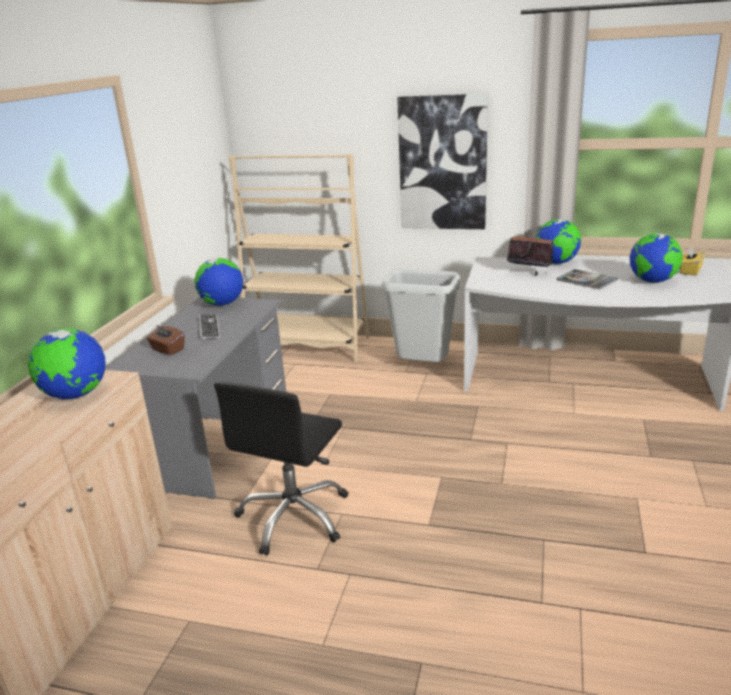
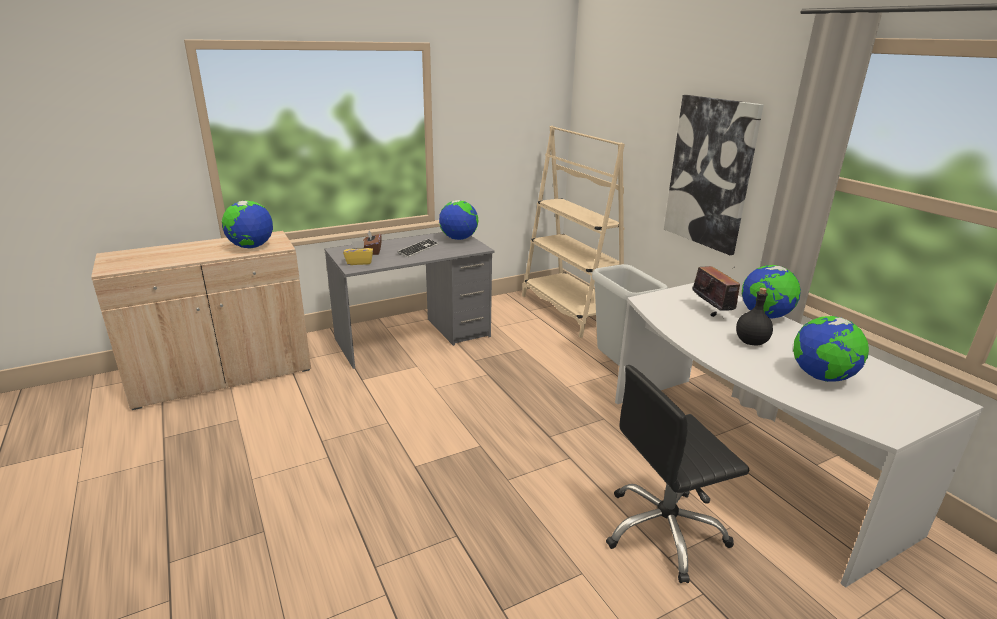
camera: 45 degrees right, 0 degrees up
black office chair [214,381,348,556] -> black office chair moved to [606,365,749,583]
book [557,269,618,290] -> black bottle [736,288,773,345]
yellow tissue box [680,247,705,276] -> yellow tissue box moved to [343,241,373,265]

